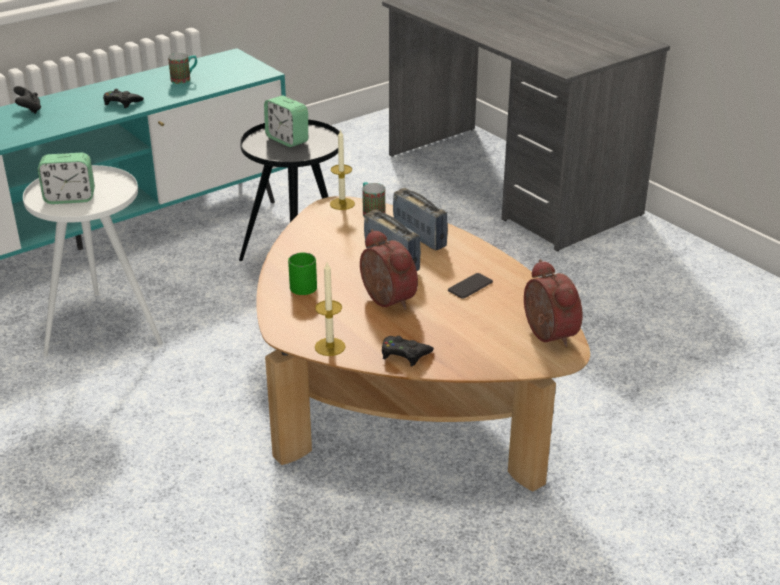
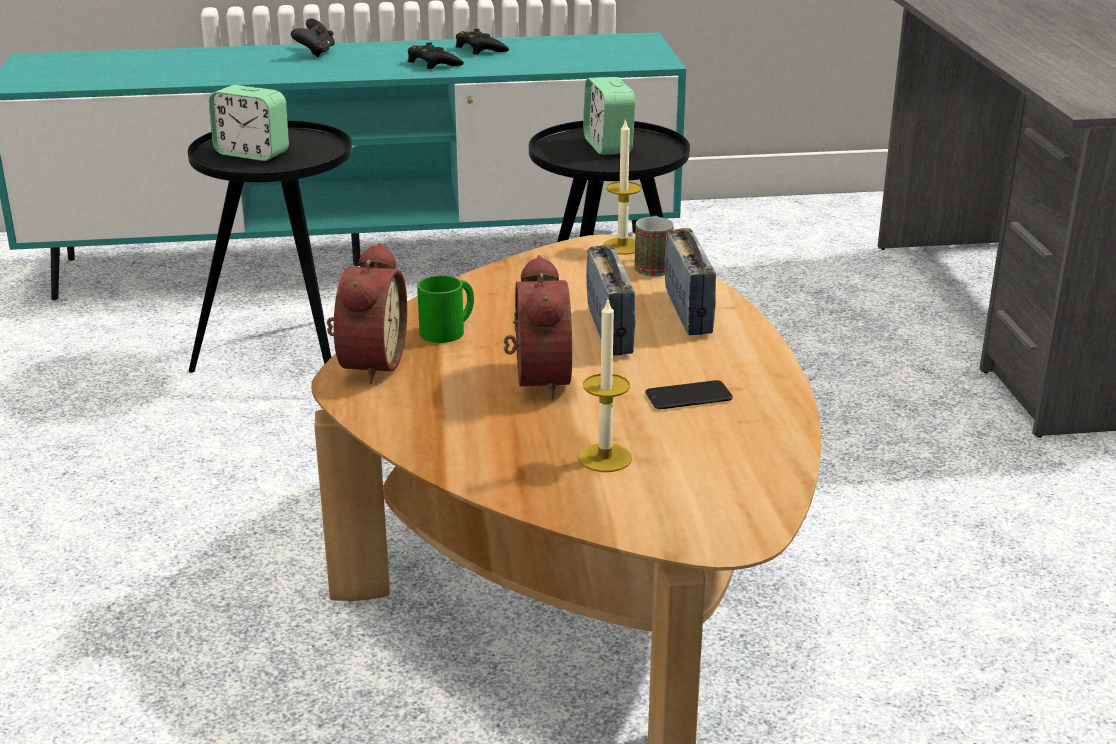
camera: 30 degrees right, 5 degrees down
white side table [23,165,163,356] -> black side table [188,120,352,373]
mug [168,53,197,84] -> none
candle [315,262,346,356] -> candle moved to [578,300,632,472]
black game controller [382,336,434,367] -> black game controller moved to [456,29,509,55]
alarm clock [524,259,583,347] -> alarm clock moved to [327,243,407,384]

